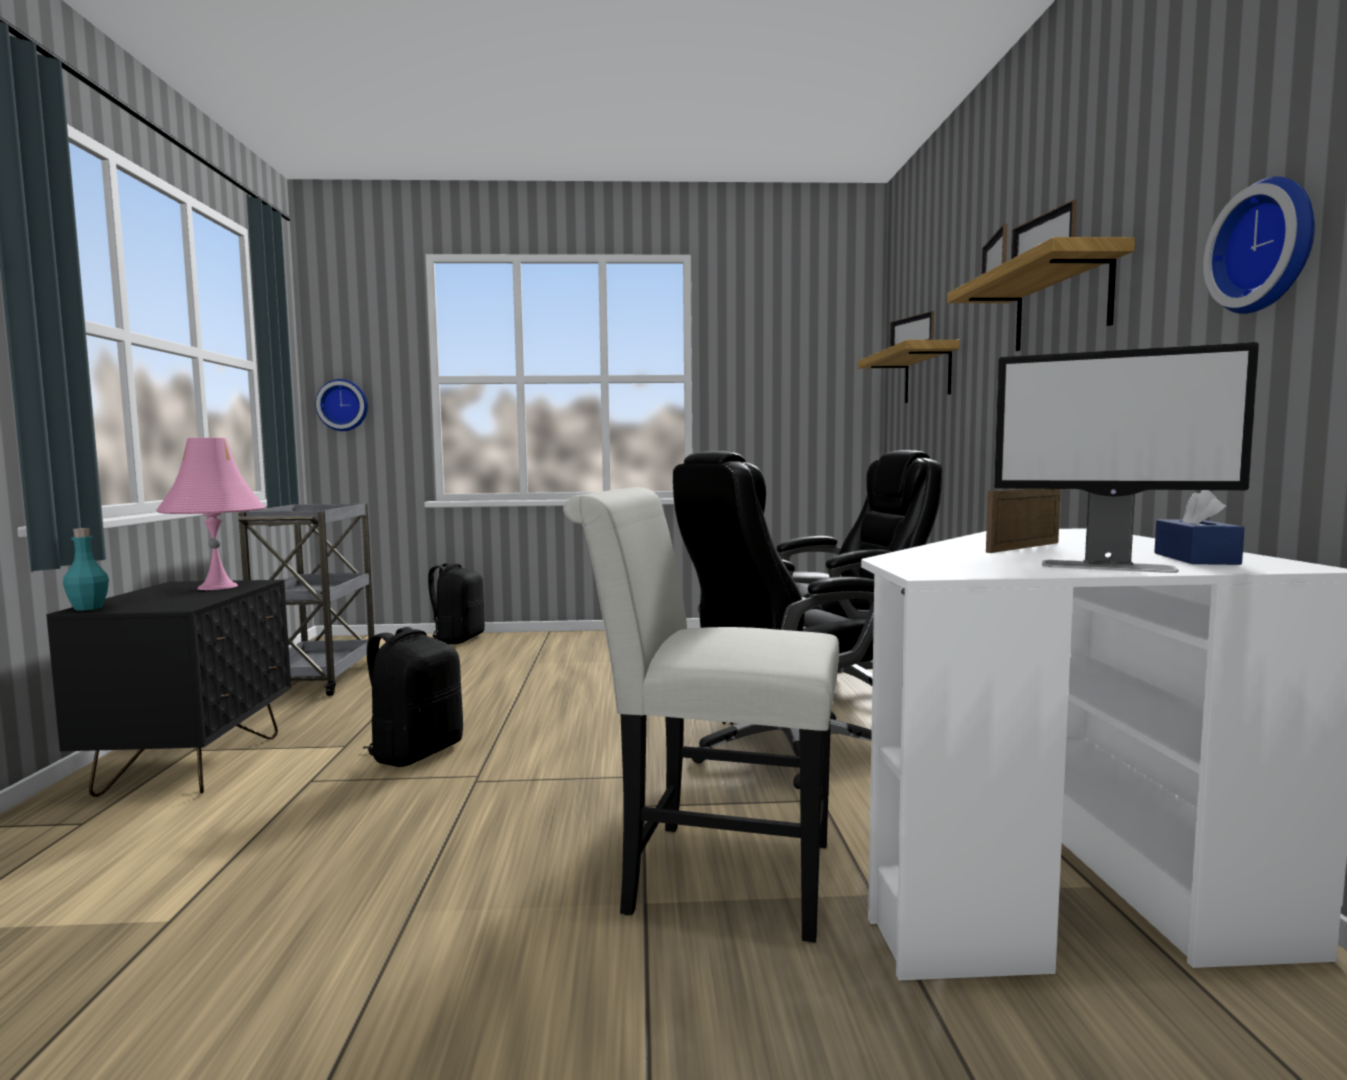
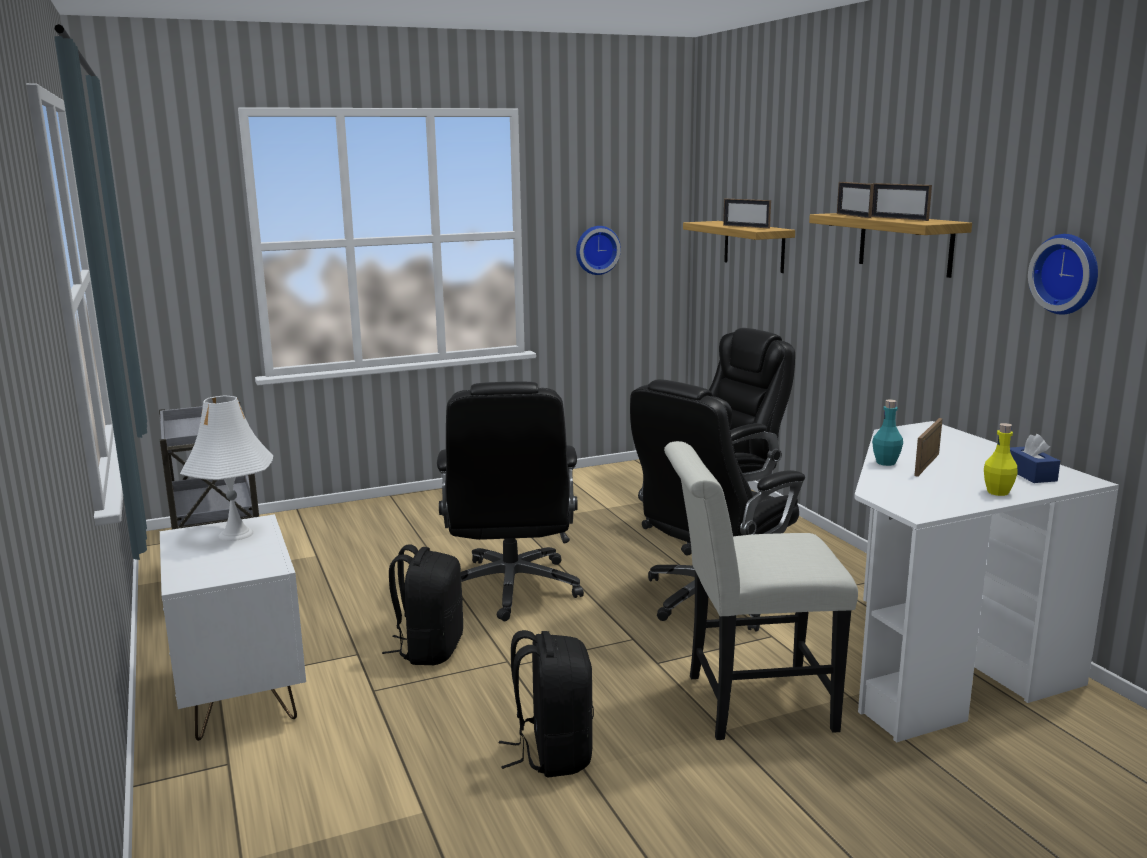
camera: 20 degrees left, 10 degrees up
black nightstand [47,580,291,797] -> white nightstand [160,514,306,741]
turquoise bottle [63,528,109,611] -> turquoise bottle moved to [872,399,903,466]
pink table lamp [156,438,266,590] -> white table lamp [180,396,273,541]
wall clock [315,379,368,431] -> wall clock moved to [576,226,621,275]
black backpack [428,563,485,644] -> black backpack moved to [499,630,594,777]
monitor [994,342,1259,573] -> yellow bottle [984,423,1018,496]
none -> black office chair [437,382,584,621]

